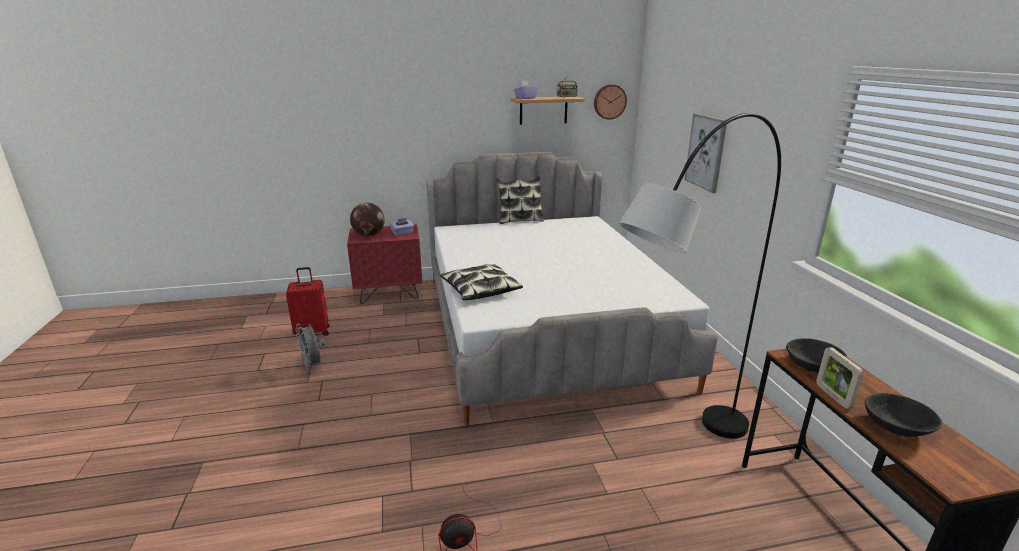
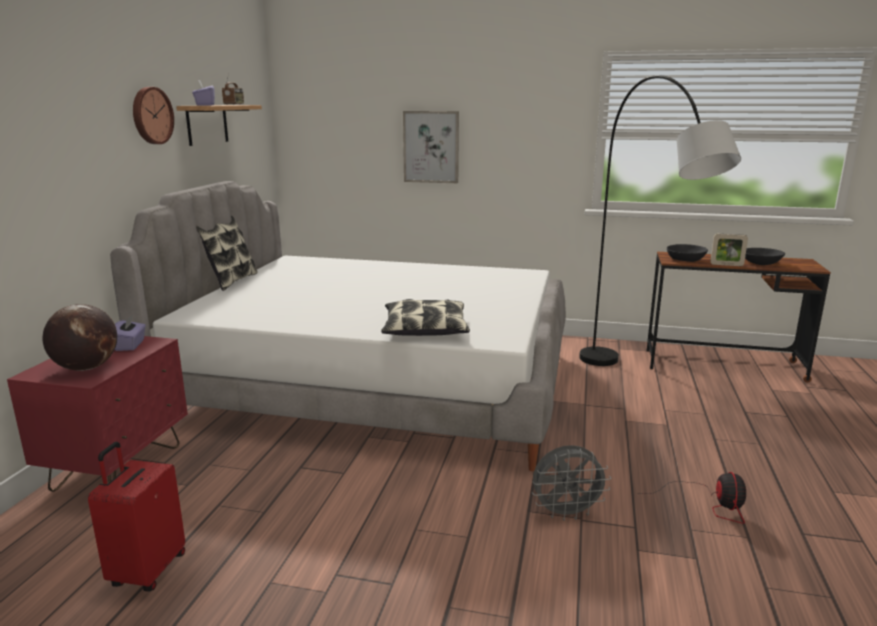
camera: 65 degrees left, 5 degrees down
grey fan [295,323,325,371] -> grey fan moved to [532,445,611,521]
wall clock [594,84,627,120] -> wall clock moved to [133,87,174,144]

